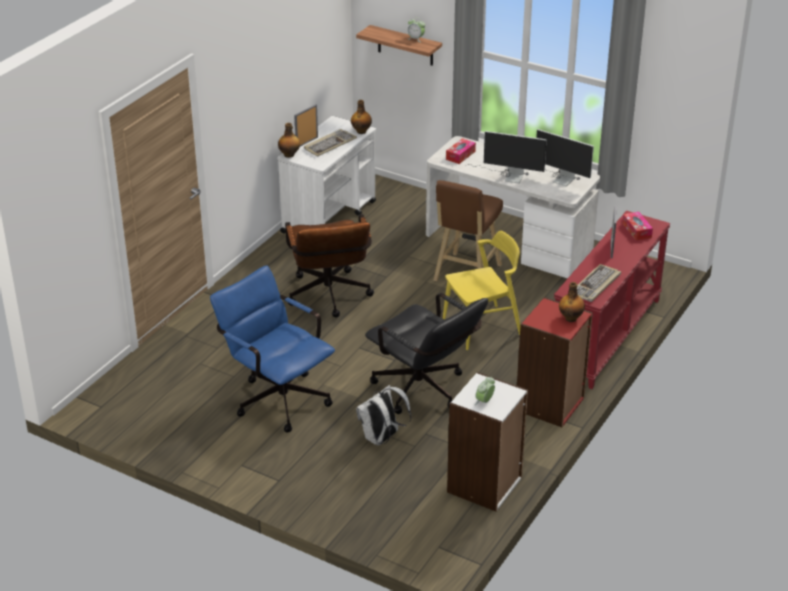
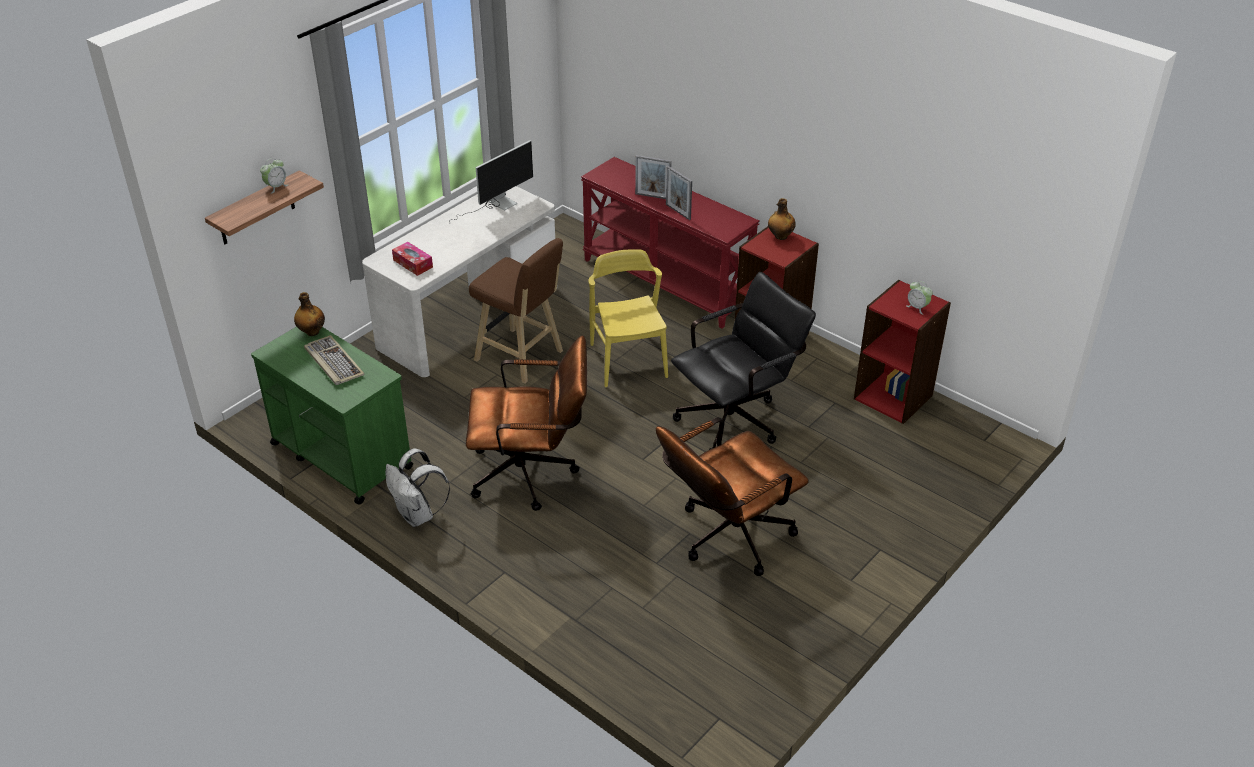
camera: 80 degrees left, 5 degrees up
blue office chair [210,266,335,433] -> brown office chair [656,417,809,576]
white cart [277,116,376,234] -> green cart [251,326,413,505]
bottle [278,123,300,158] -> none
picture frame [294,104,318,146] -> picture frame moved to [666,166,692,220]
white backpack [356,385,411,445] -> white backpack moved to [386,448,450,527]
white bookcase [447,372,528,512] -> red bookcase [854,280,951,424]
monitor [466,131,547,184] -> none
keyboard [577,264,621,302] -> none
tissue box [622,212,653,241] -> none

